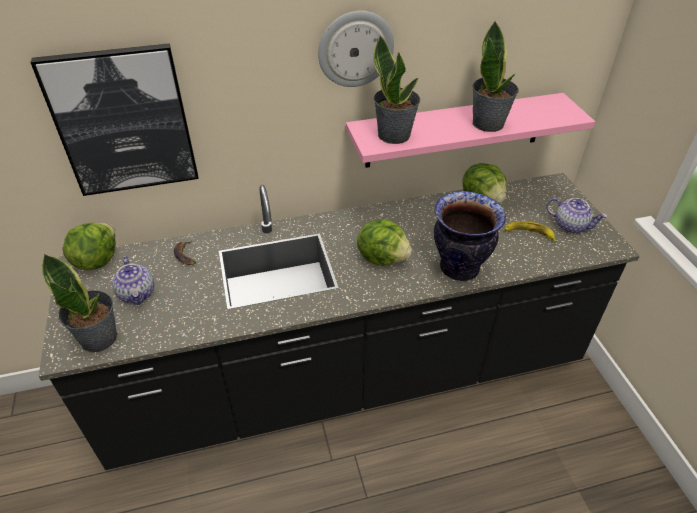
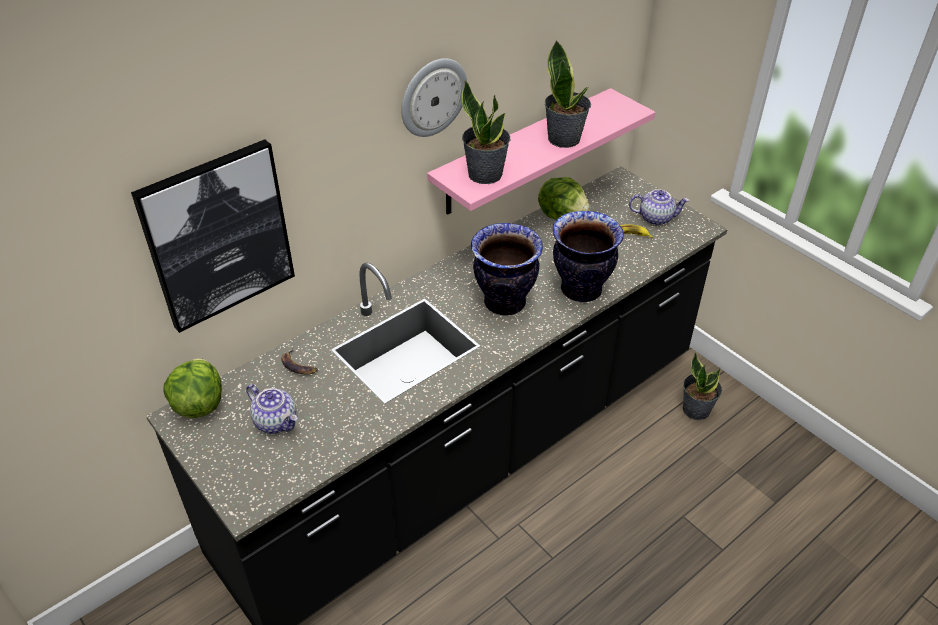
camera: 25 degrees left, 0 degrees up
potted plant [42,254,117,353] -> potted plant moved to [683,353,722,420]
lettuce [357,219,412,266] -> vase [471,223,543,316]

